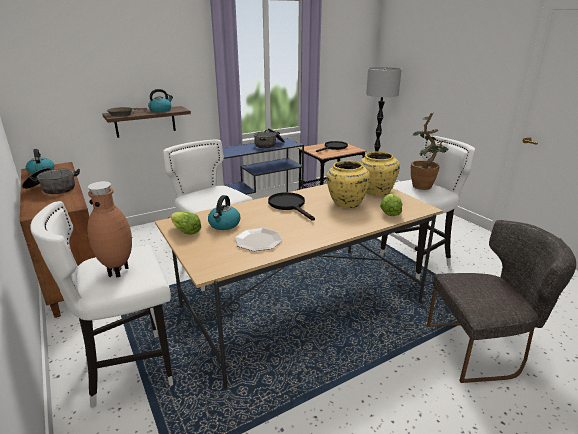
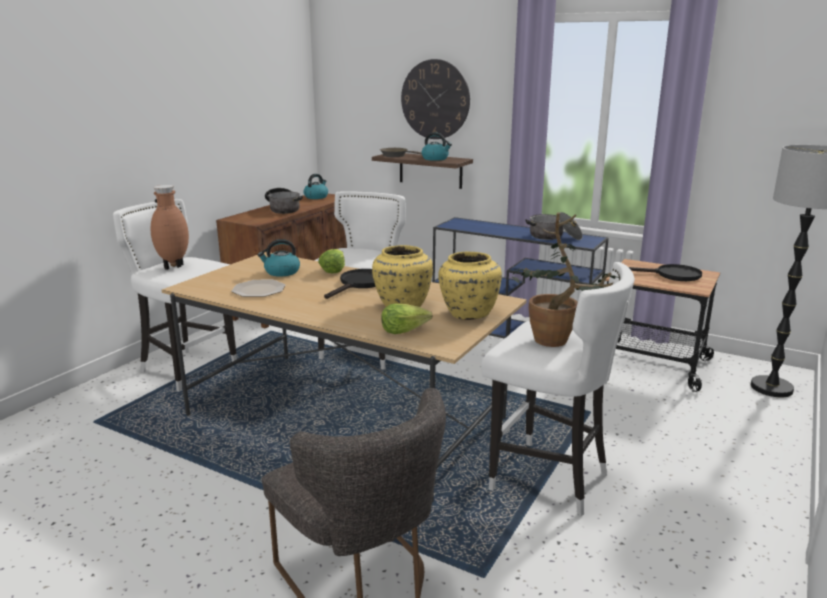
camera: 60 degrees right, 5 degrees down
lettuce [171,212,201,234] -> lettuce moved to [318,249,345,274]
none -> wall clock [401,59,470,139]

